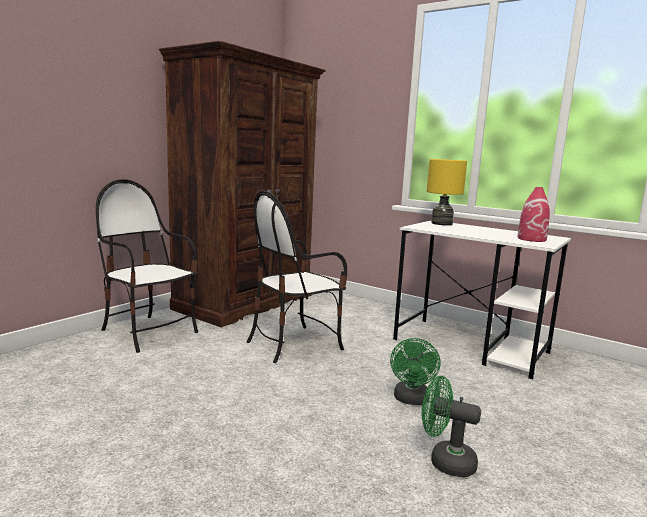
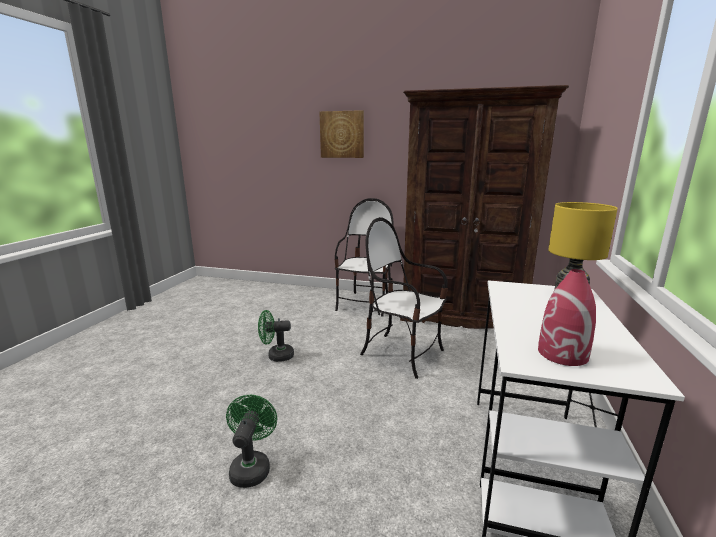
camera: 70 degrees right, 5 degrees up
green fan [390,338,440,405] -> green fan moved to [258,310,294,362]
none -> picture [319,110,364,158]

